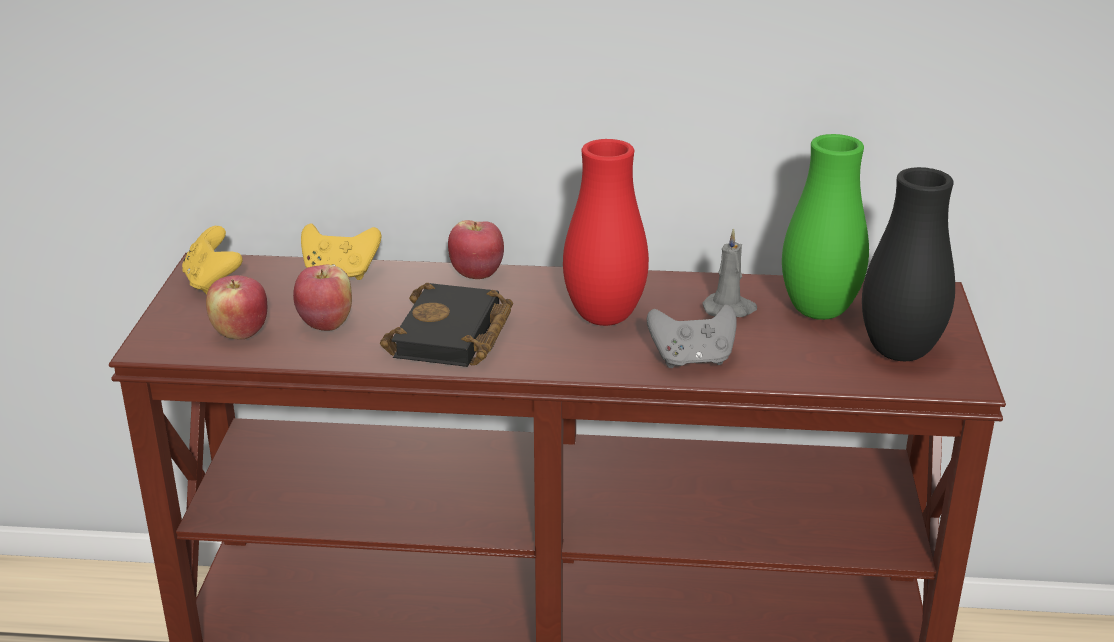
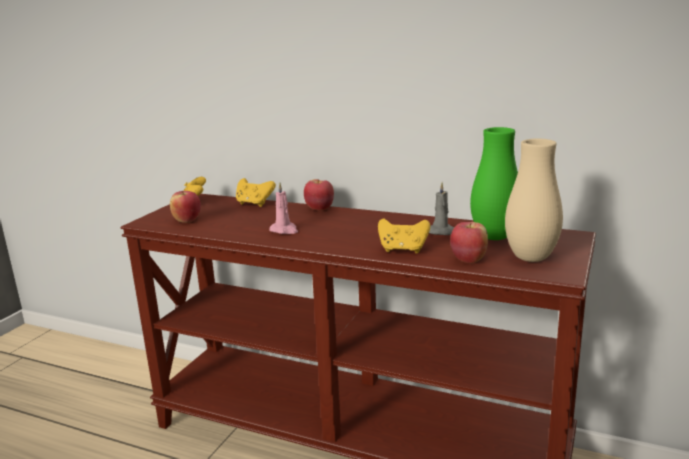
camera: 20 degrees right, 10 degrees down
apple [293,265,352,331] -> apple moved to [450,222,488,263]
black book [380,283,513,367] -> pink candle [269,183,298,234]
red vase [563,139,649,326] -> none
grey game controller [647,304,737,368] -> yellow game controller [378,219,430,254]
black vase [862,167,955,361] -> beige vase [505,139,563,262]

